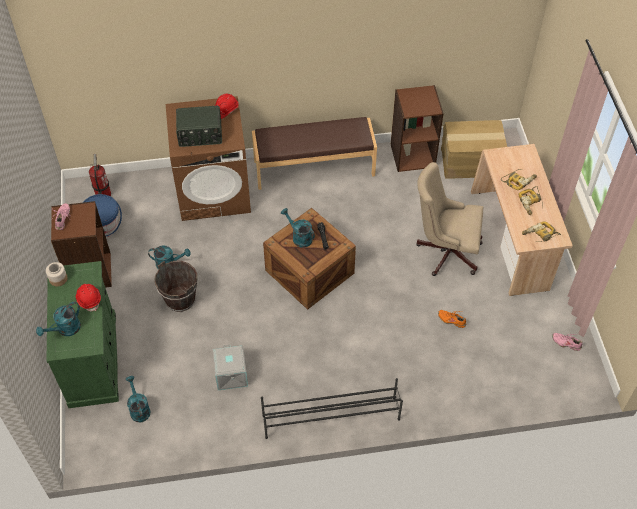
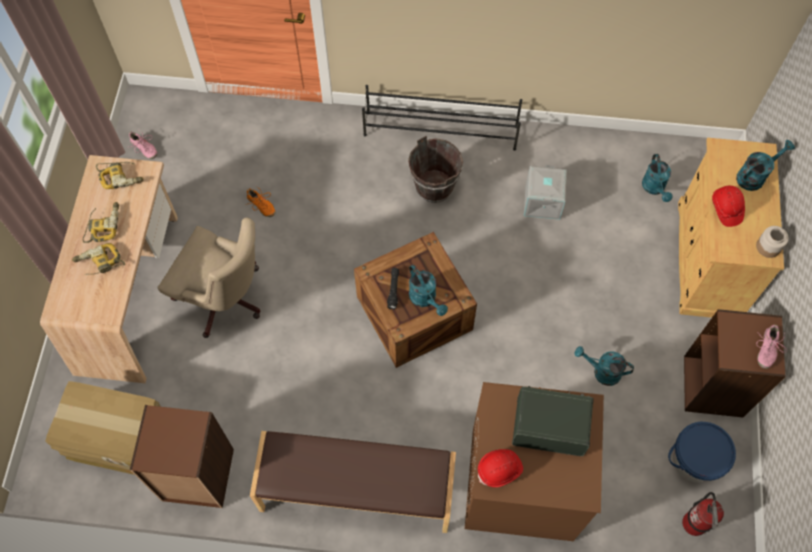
camera: 165 degrees left, 10 degrees up
green cabinet [47,261,119,408] -> beige cabinet [678,138,784,318]
brown bucket [154,261,198,312] -> brown bucket moved to [408,136,463,203]

